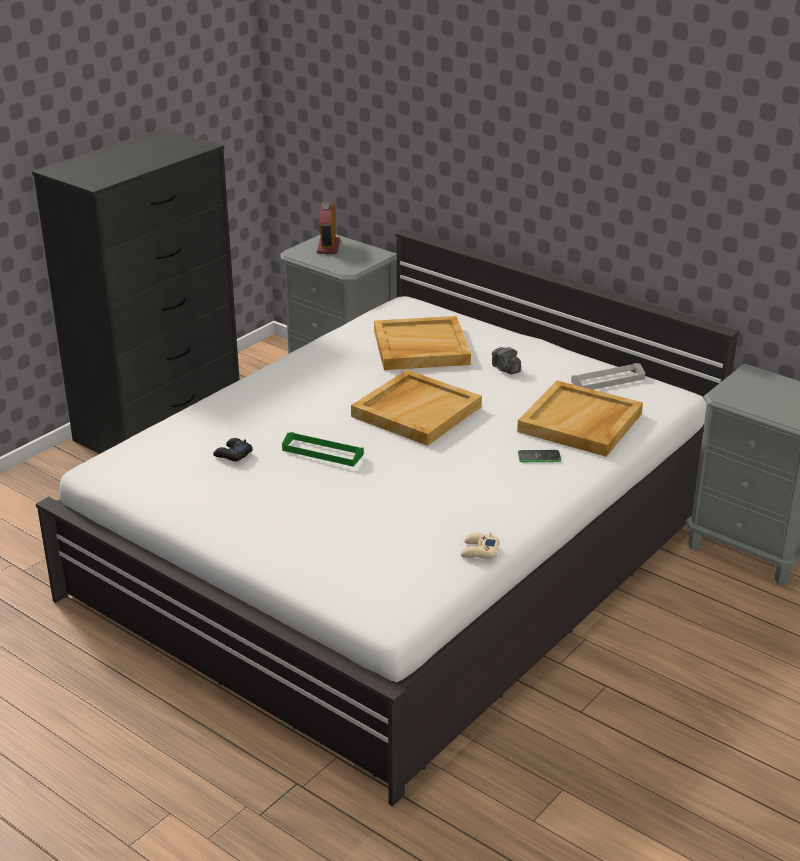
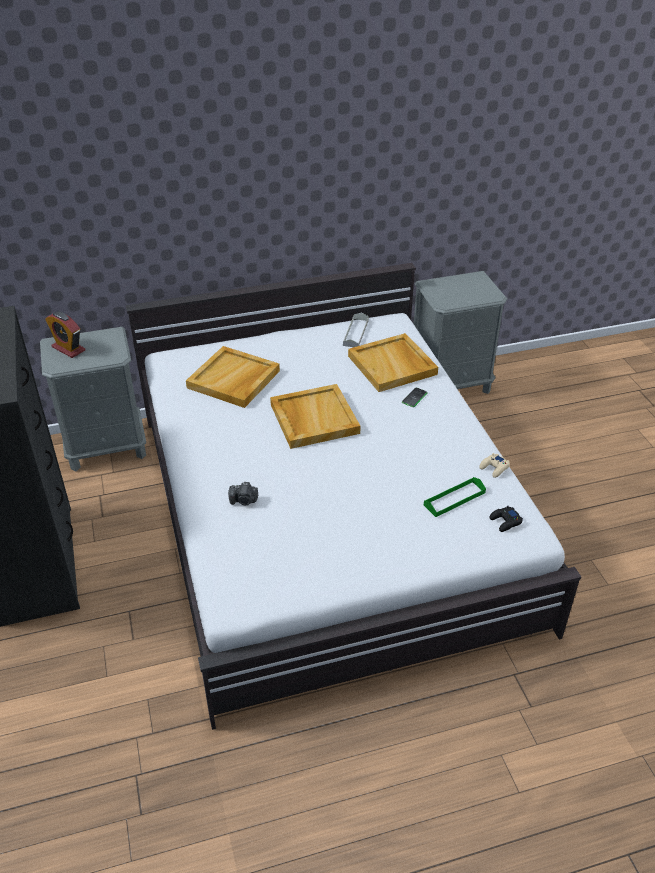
camera: 55 degrees left, 10 degrees up
black game controller [213,438,253,461] -> black game controller moved to [489,505,523,532]
green tray [282,432,364,467] -> green tray moved to [424,477,486,517]
camera [492,347,521,374] -> camera moved to [228,482,258,505]

